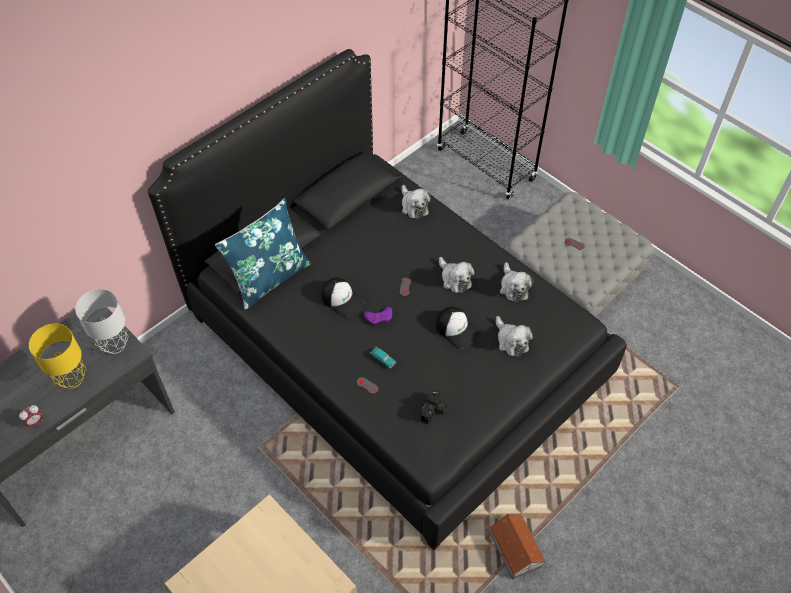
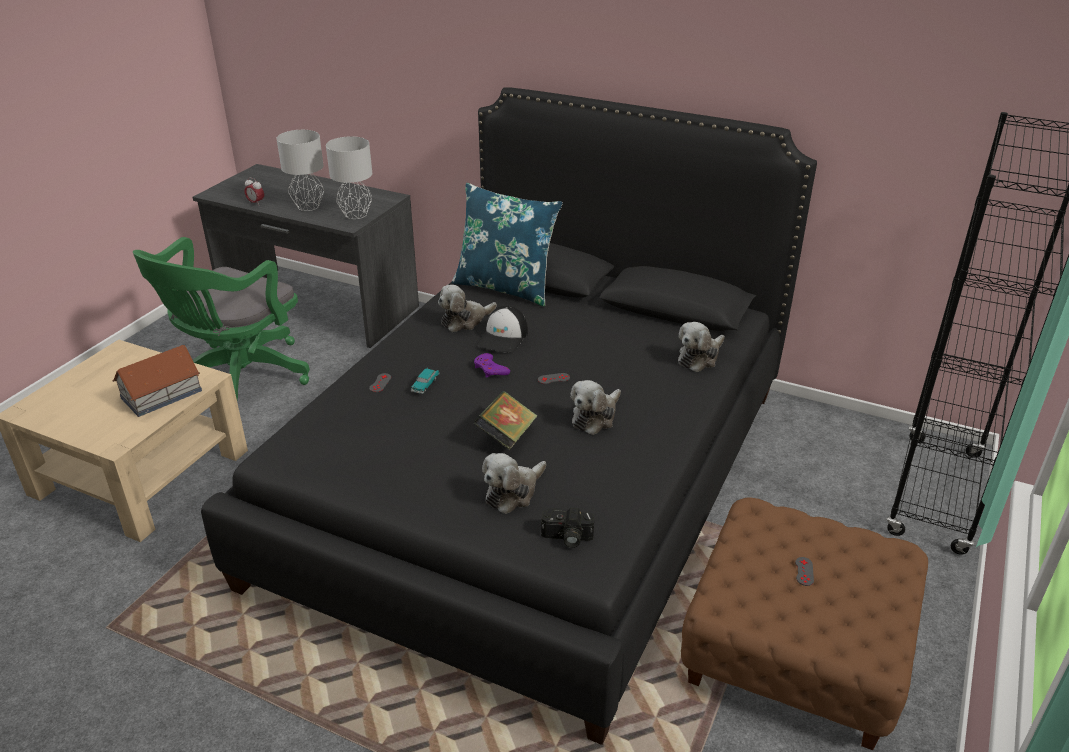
camera: 70 degrees right, 20 degrees down
yellow table lamp [29,323,86,388] -> grey table lamp [276,130,324,211]
camera [421,390,447,424] -> camera moved to [541,507,595,548]
cap [436,307,479,348] -> book [474,391,537,450]
toy house [490,514,546,580] -> toy house moved to [112,345,202,417]
plush toy [500,262,533,302] -> plush toy moved to [438,285,497,332]
grey ottoman [504,192,654,317] -> brown ottoman [681,497,928,750]
none -> green office chair [133,237,310,400]

